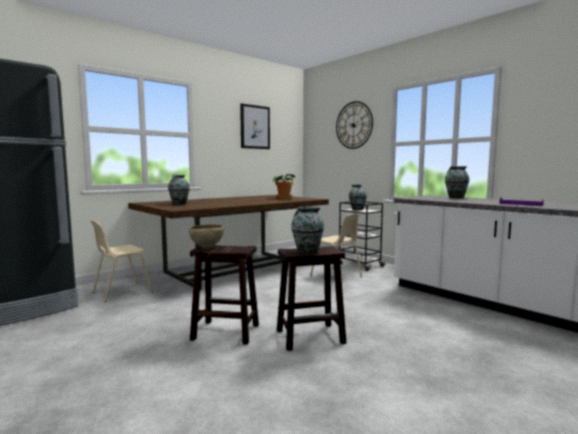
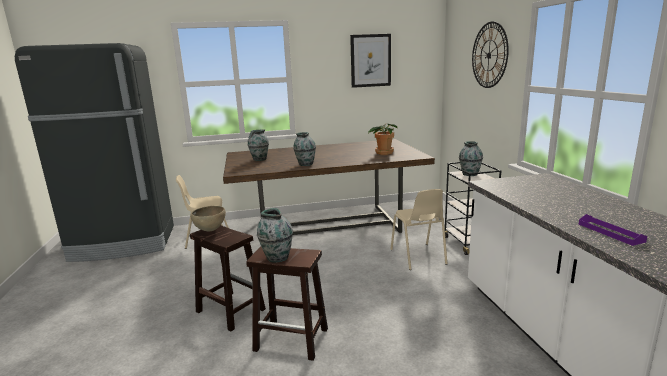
camera: 30 degrees right, 10 degrees up
vase [445,166,469,198] -> vase moved to [293,132,316,166]

